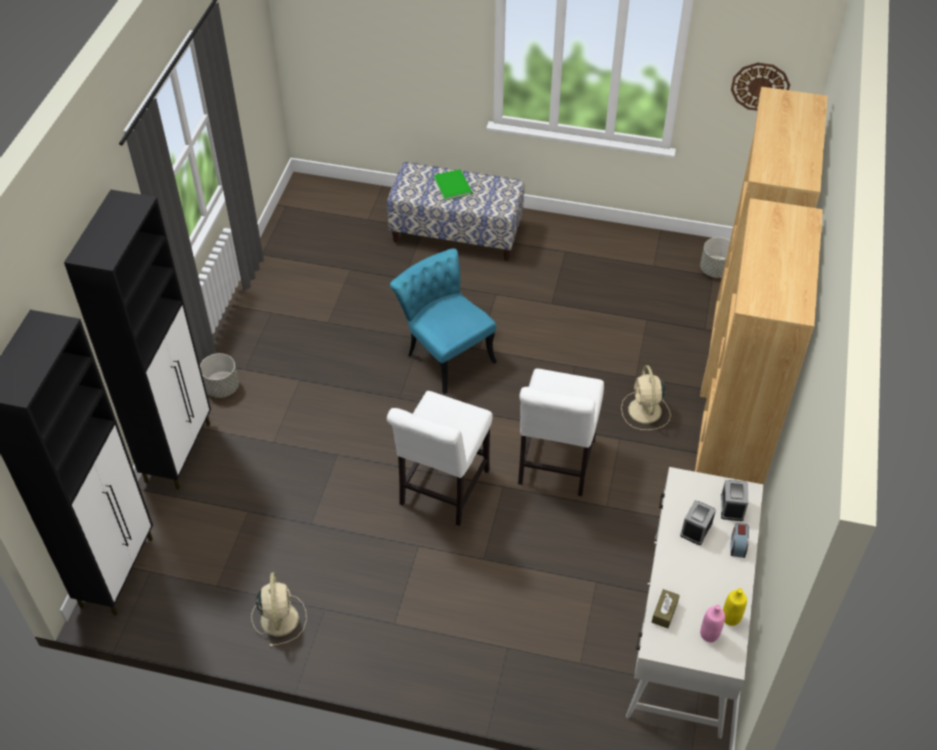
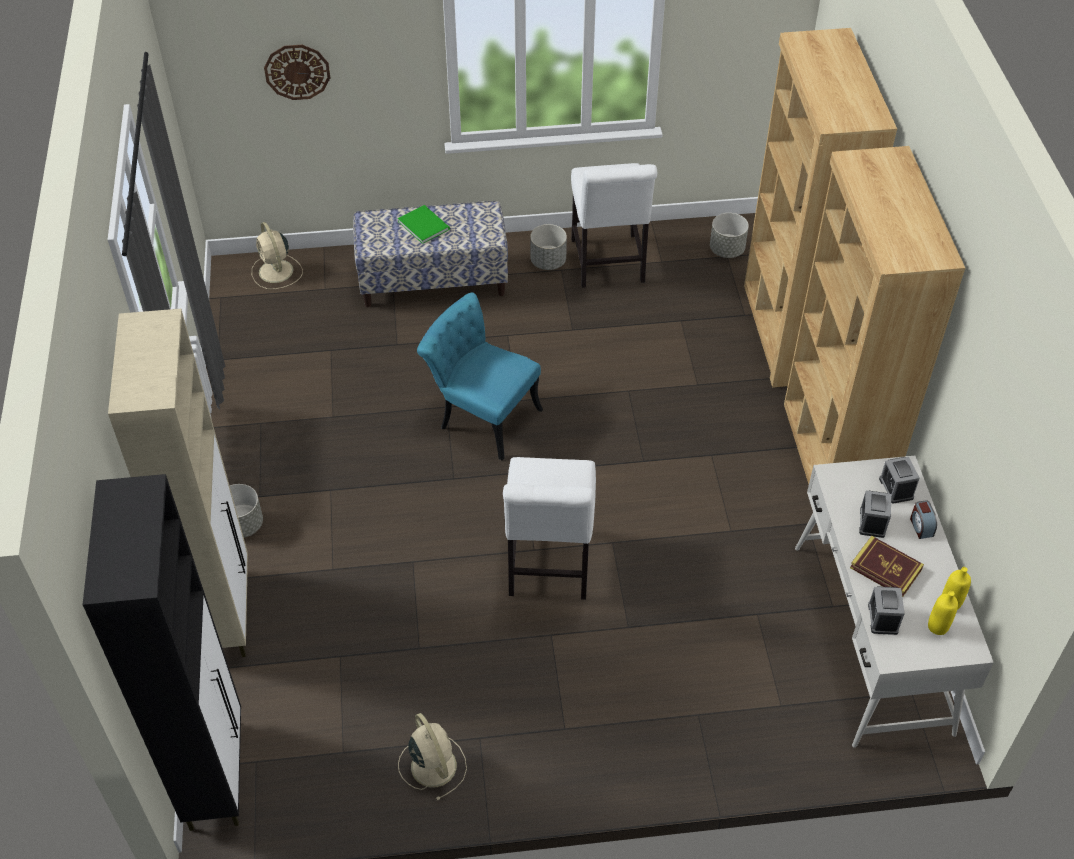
camera: 20 degrees left, 0 degrees up
black cabinet [64,190,211,490] -> beige cabinet [108,309,248,657]
white chair [518,369,604,496] -> white chair moved to [571,163,658,288]
beige fan [621,365,671,430] -> beige fan moved to [252,222,303,289]
brown tissue box [652,589,680,628] -> alarm clock [868,586,905,635]
pink bottle [700,605,725,642] -> yellow bottle [928,591,958,635]
wall clock [731,63,790,111] -> wall clock moved to [264,45,330,100]
none -> grey planter [530,224,567,270]
none -> book [850,536,924,598]

